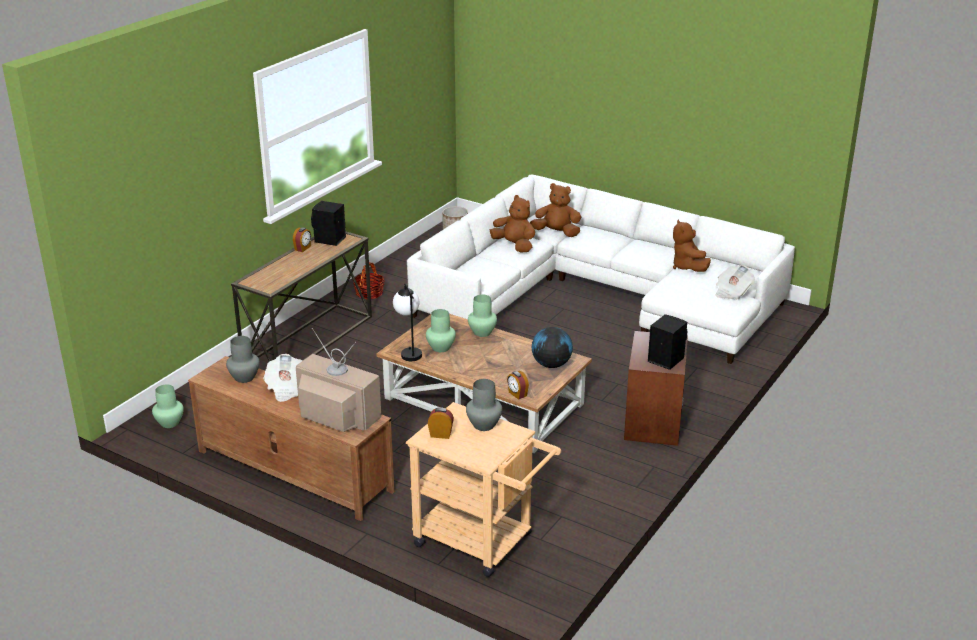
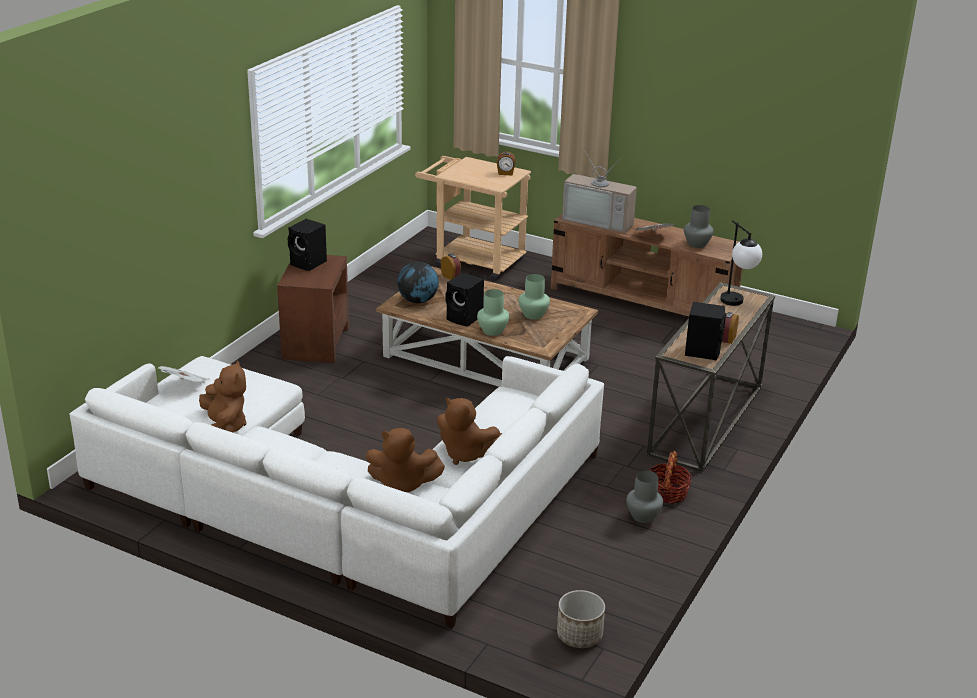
camera: 175 degrees right, 0 degrees up
green vase [152,384,184,428] -> none
table lamp [393,283,422,361] -> table lamp moved to [720,220,762,306]
grey vase [466,379,502,431] -> grey vase moved to [626,470,663,523]
none -> black speaker [446,272,484,327]

